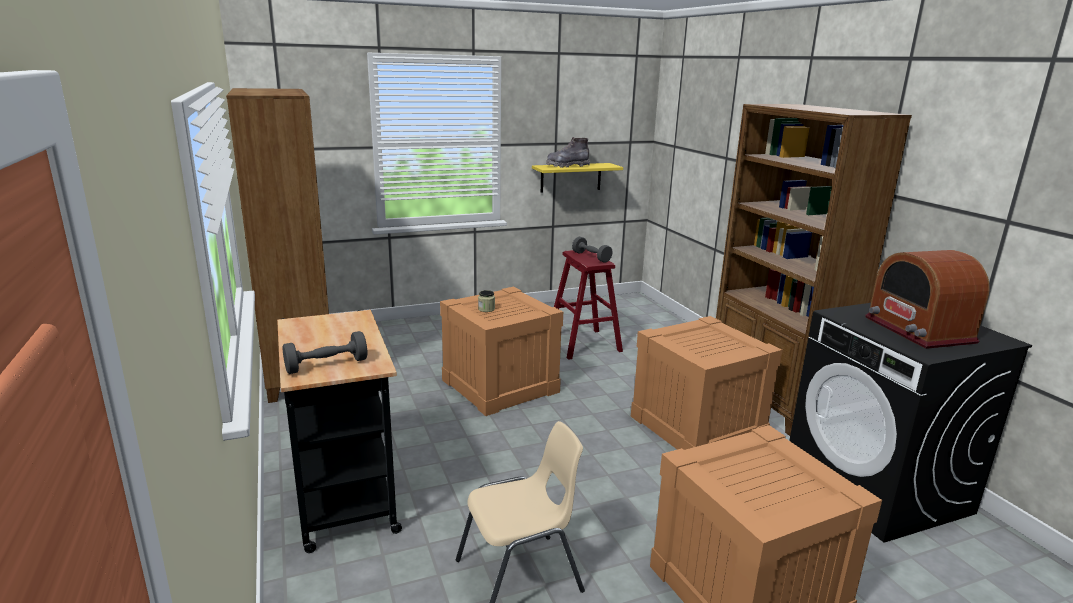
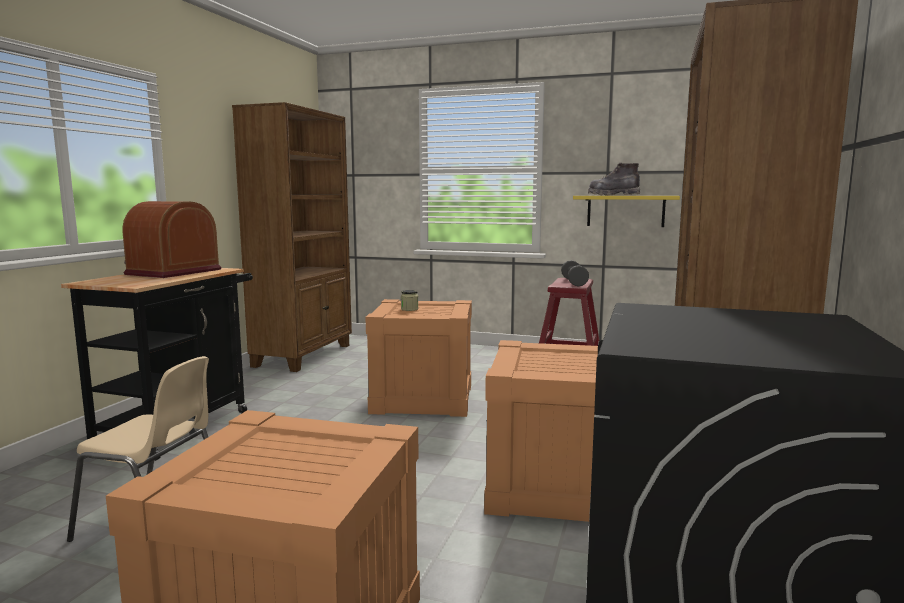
camera: 40 degrees right, 10 degrees down
grey dumbbell [283,331,367,374] -> none
radio [865,250,990,349] -> radio moved to [123,201,222,278]

